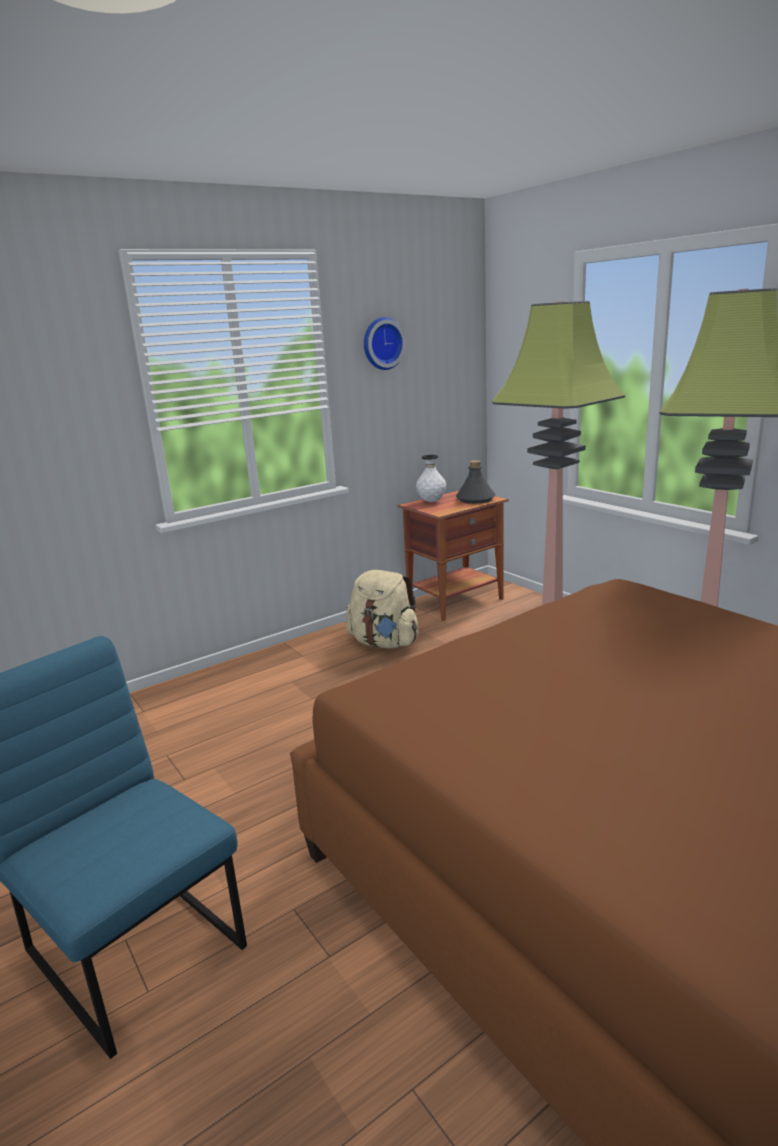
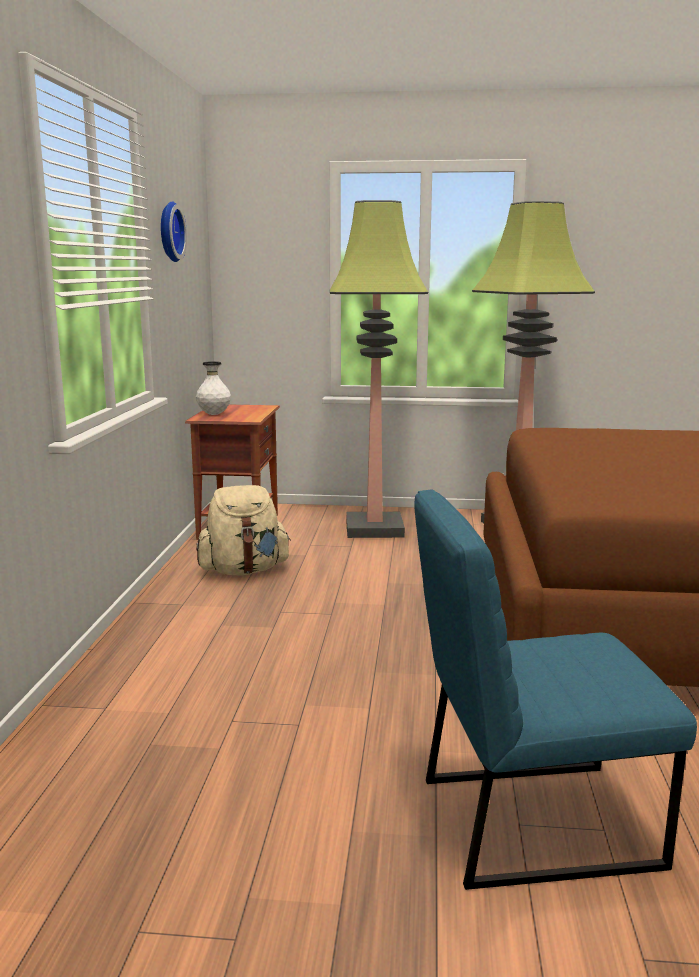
camera: 50 degrees left, 5 degrees down
grey bottle [456,460,496,504] -> none

